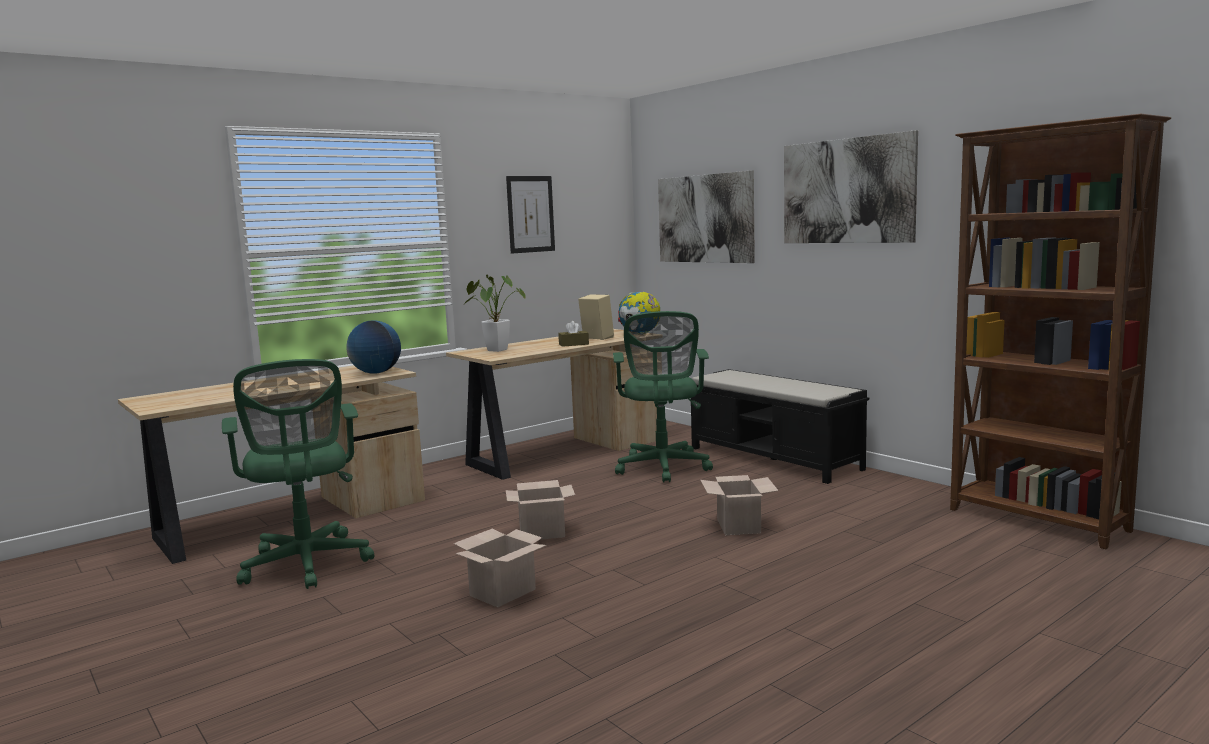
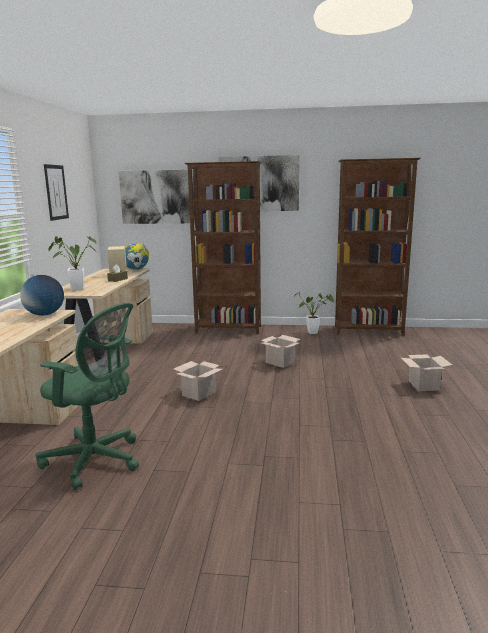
camera: 45 degrees left, 5 degrees up
cardboard box [454,528,547,608] -> cardboard box moved to [401,354,452,391]
green office chair [613,311,713,482] -> none
black bench [691,369,869,484] -> brown bookcase [185,161,262,334]
none -> potted plant [294,292,334,334]

